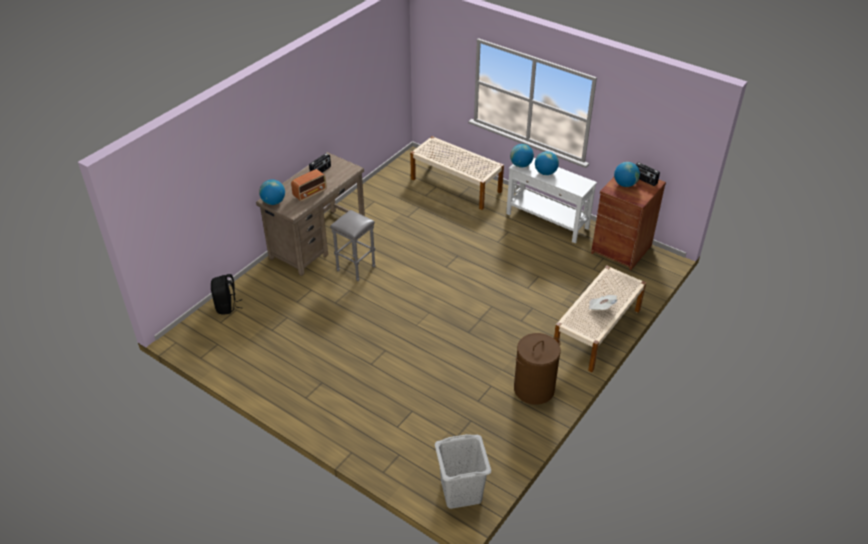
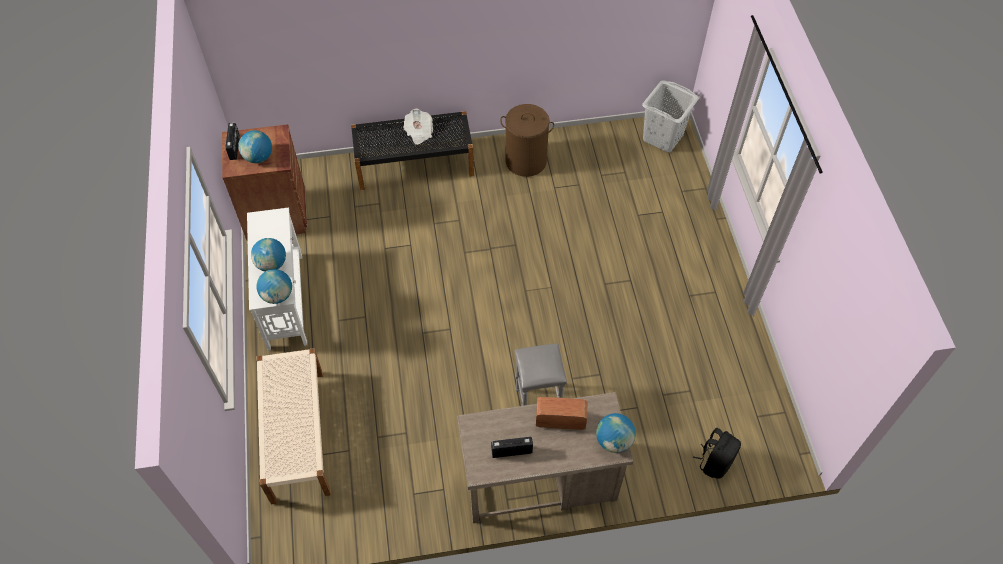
camera: 135 degrees left, 15 degrees up
beige bench [554,266,646,373] -> black bench [351,111,474,191]

